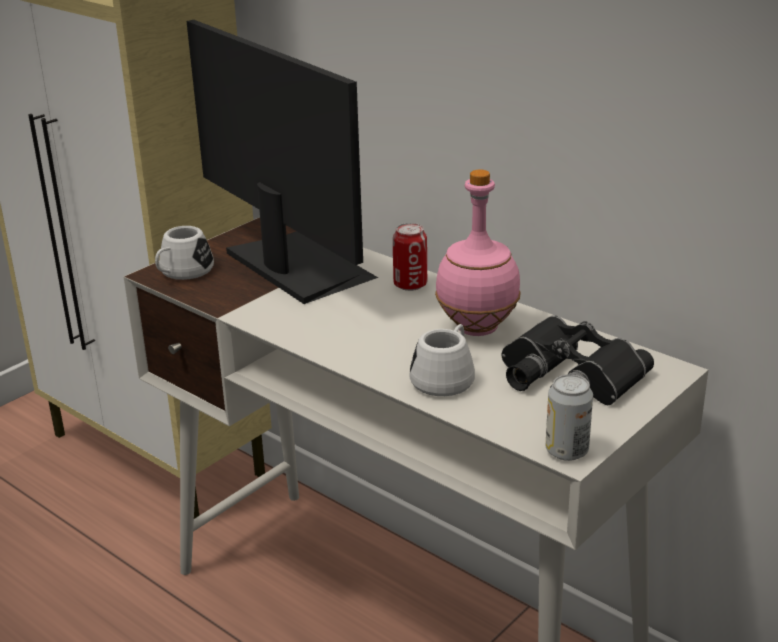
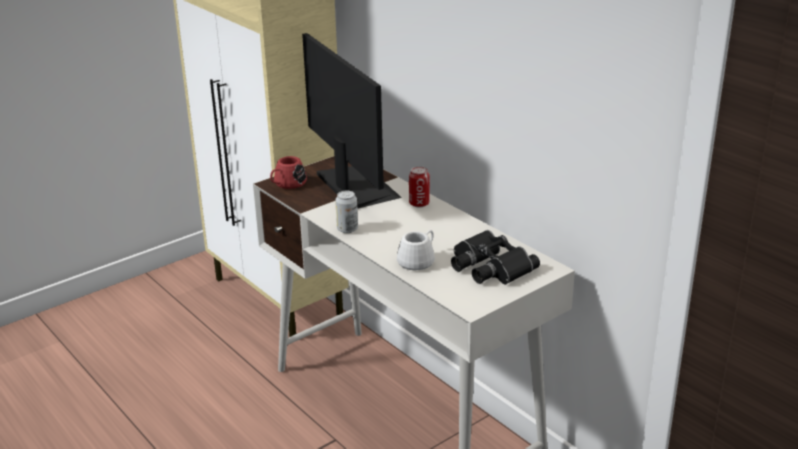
camera: 10 degrees right, 0 degrees up
white mug [155,226,214,280] -> red mug [270,156,307,189]
pink bottle [435,169,521,336] -> none
can [546,374,593,461] -> can moved to [335,191,358,233]

